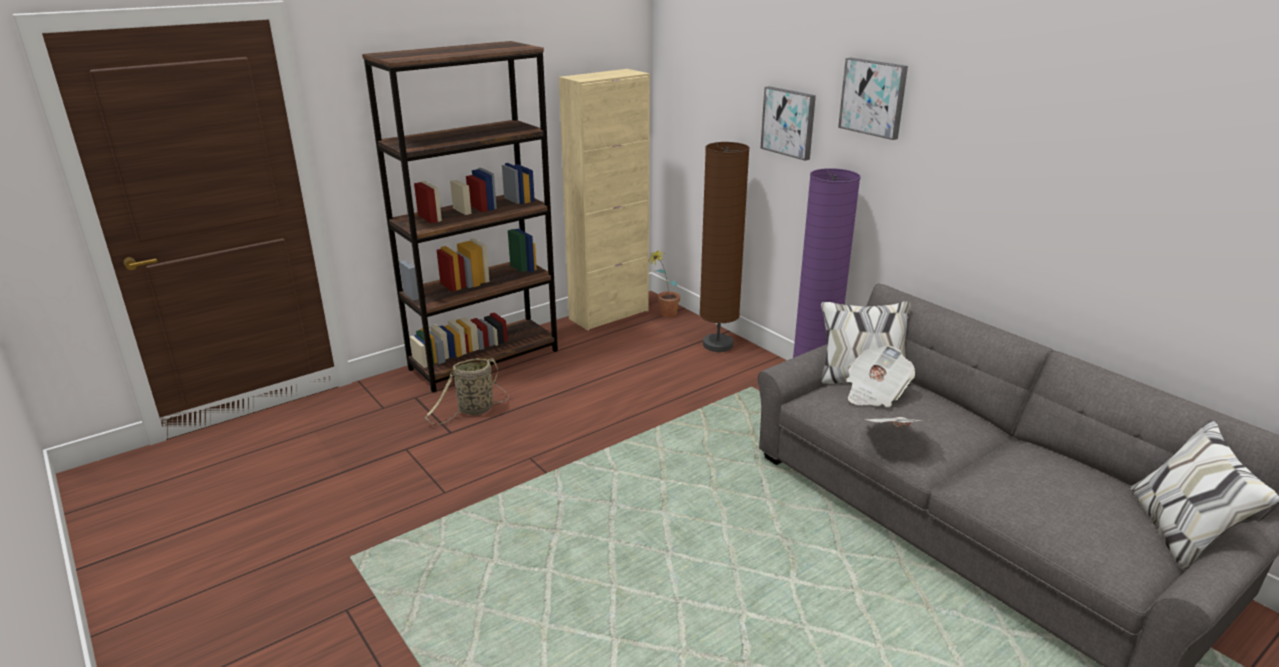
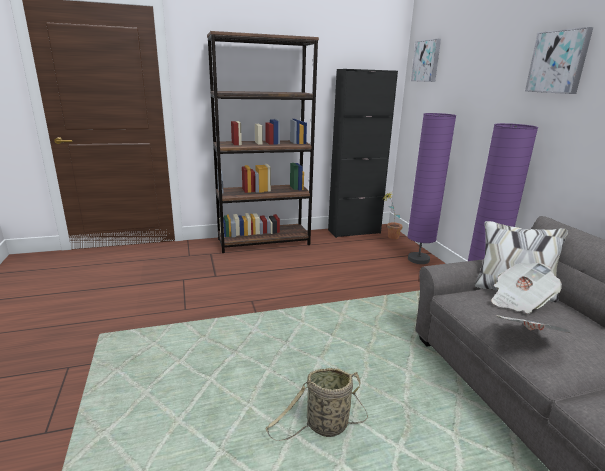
camera: 20 degrees right, 5 degrees down
basket [425,358,509,424] -> basket moved to [265,368,368,441]
beige cabinet [559,69,650,331] -> black cabinet [328,69,398,238]
brown floor lamp [699,142,750,352] -> purple floor lamp [407,113,456,264]
picture [760,86,816,161] -> picture moved to [411,39,441,82]

